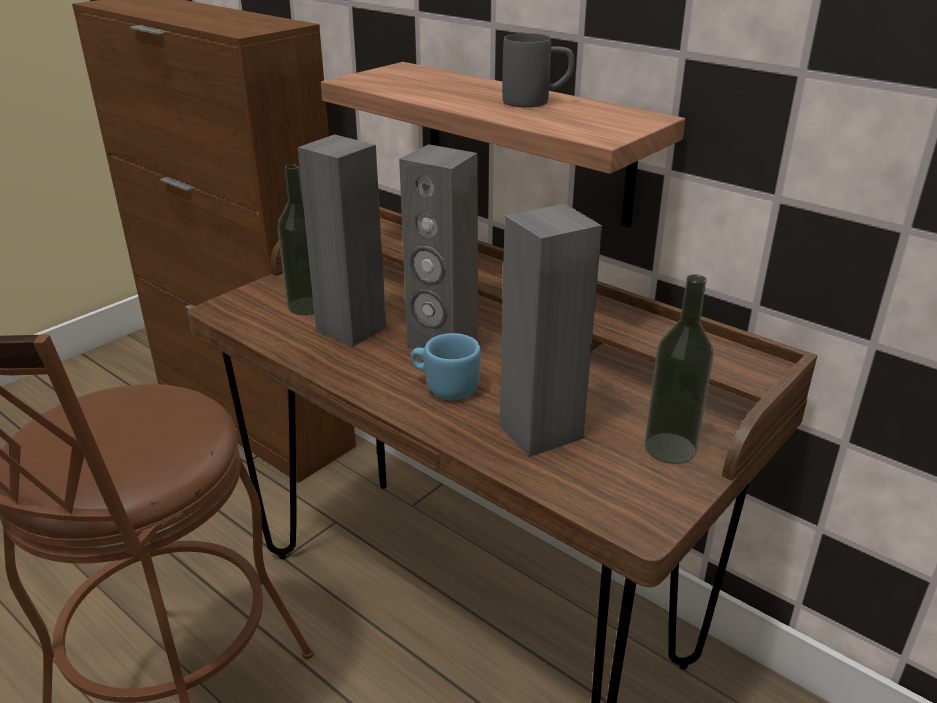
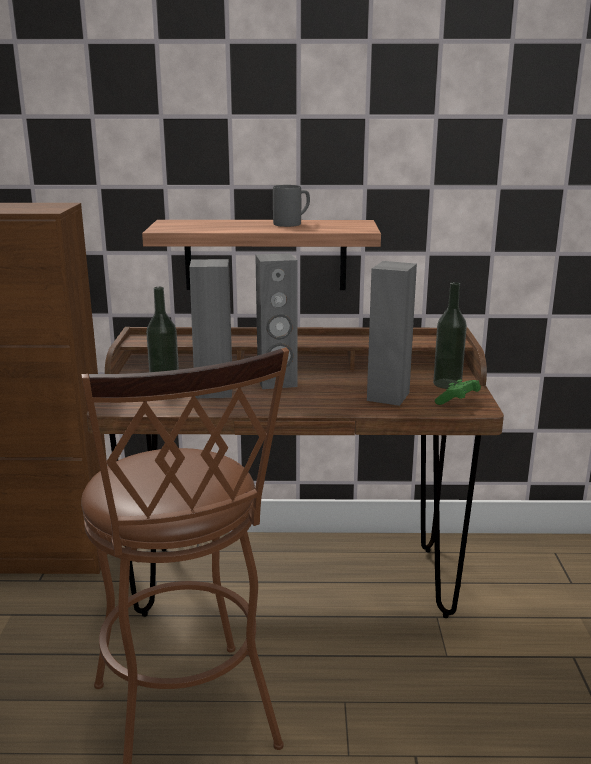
camera: 40 degrees left, 10 degrees down
blue mug [411,333,481,400] -> none
none -> green game controller [435,380,481,405]

